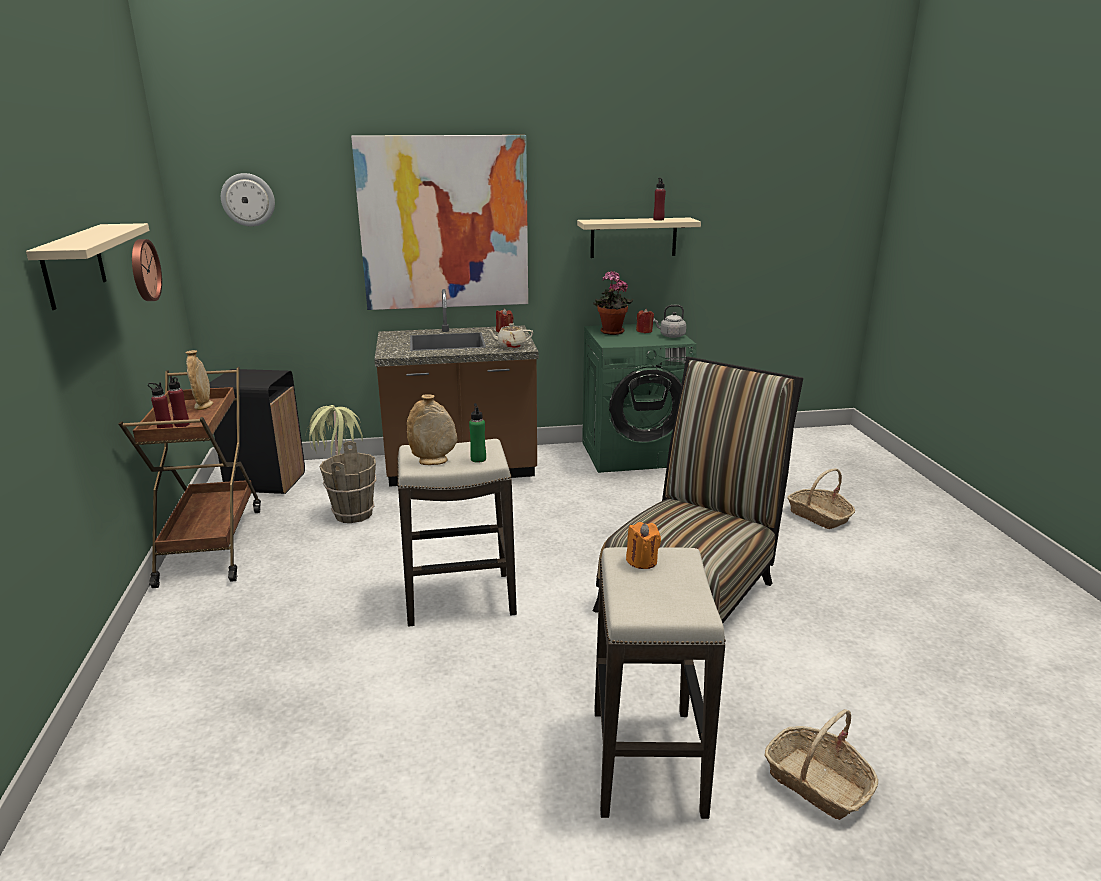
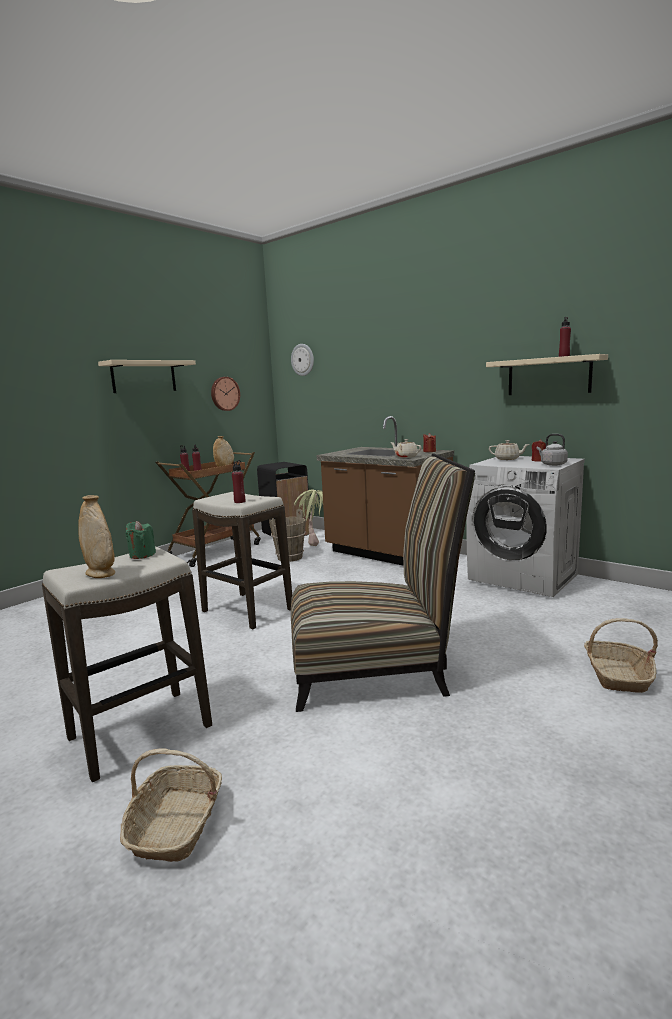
camera: 50 degrees right, 10 degrees down
picture [351,135,528,310] -> none
beige vase [407,394,457,465] -> beige vase moved to [78,495,115,578]
green bottle [469,403,486,463] -> red bottle [232,460,245,503]
green washing machine [582,323,697,473] -> white washing machine [467,456,585,597]
potted plant [593,270,633,335] -> beige teapot [489,440,529,460]
orange candle [626,522,661,569] -> green candle [125,521,156,559]

